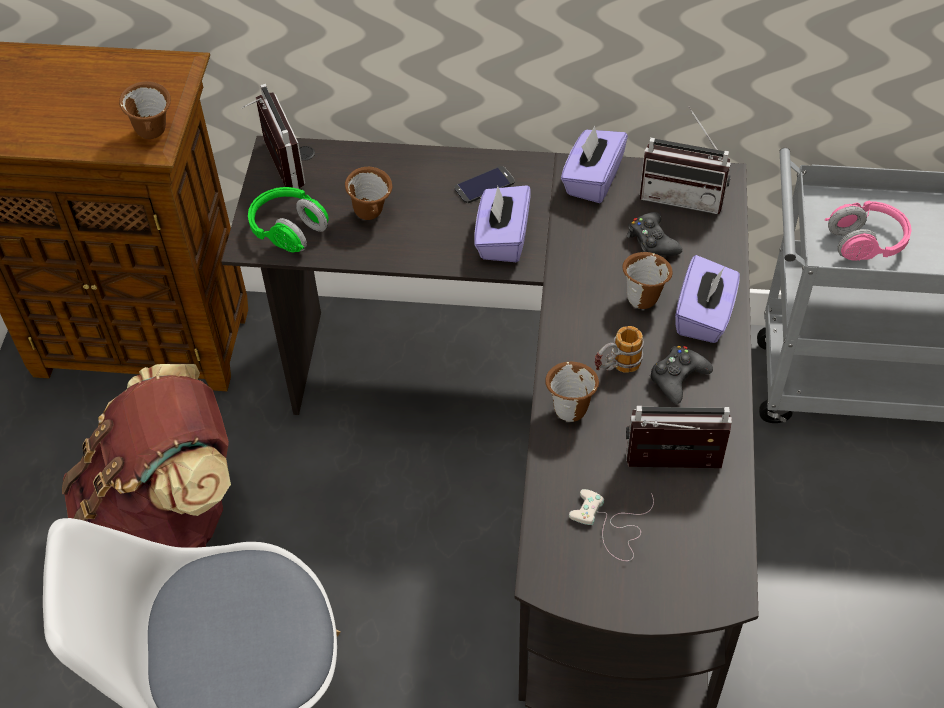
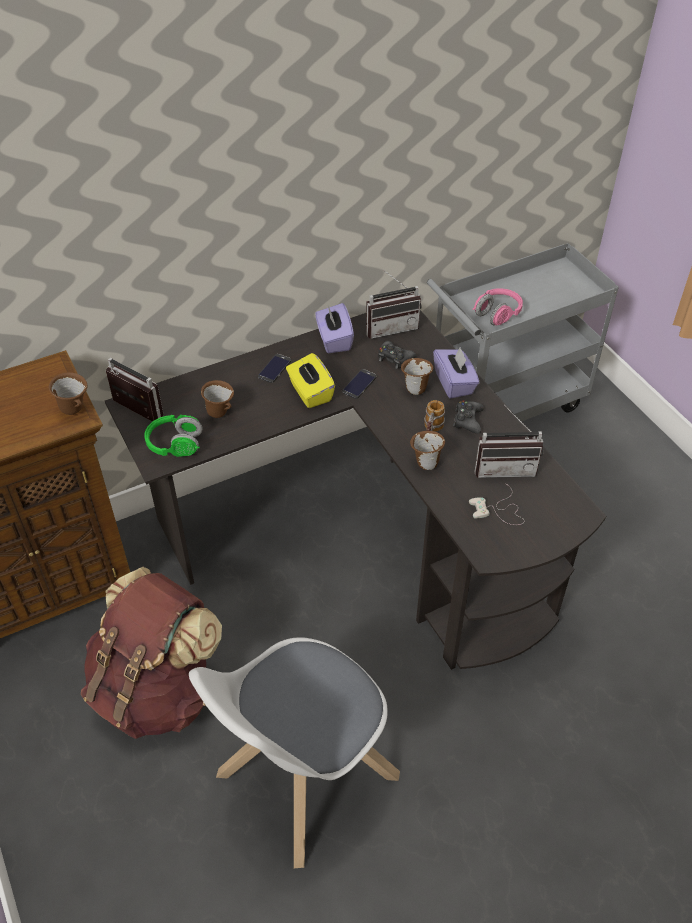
camera: 35 degrees left, 5 degrees down
purple tissue box [474,185,531,262] -> yellow tissue box [286,353,335,408]
radio [626,406,732,468] -> radio turned 150 degrees counterclockwise [475,405,543,478]
none -> phone [342,369,377,399]

